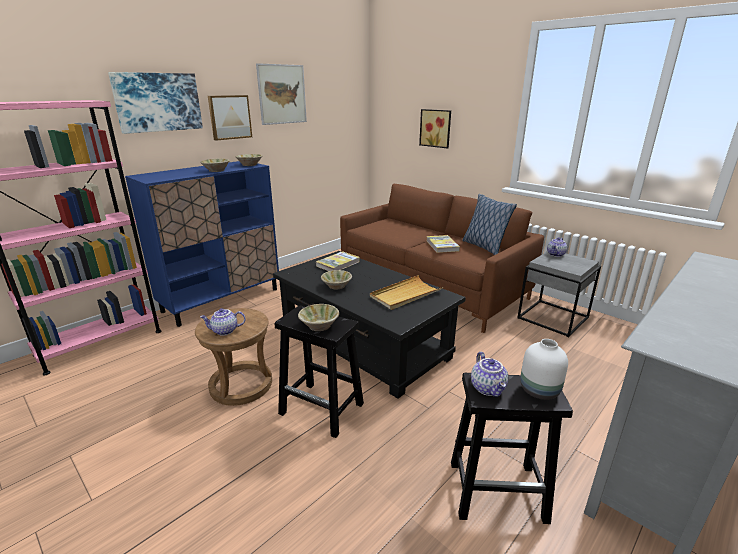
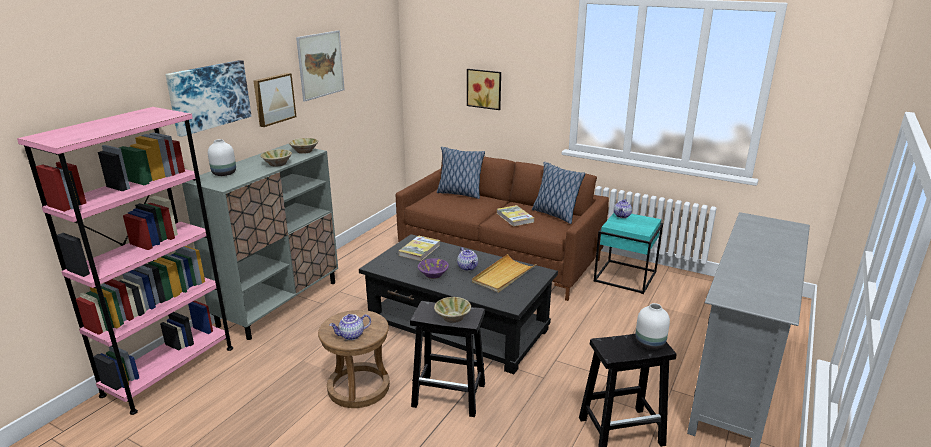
camera: 15 degrees left, 0 degrees up
blue cabinet [125,161,279,327] -> grey cabinet [182,144,338,340]
beige bowl [321,270,352,289] -> purple bowl [418,258,449,279]
teapot [471,352,508,397] -> teapot moved to [457,247,478,271]
grey side table [517,251,601,337] -> turquoise side table [594,213,663,294]
none -> white vase [208,139,236,176]
none -> pillow [437,147,485,199]

